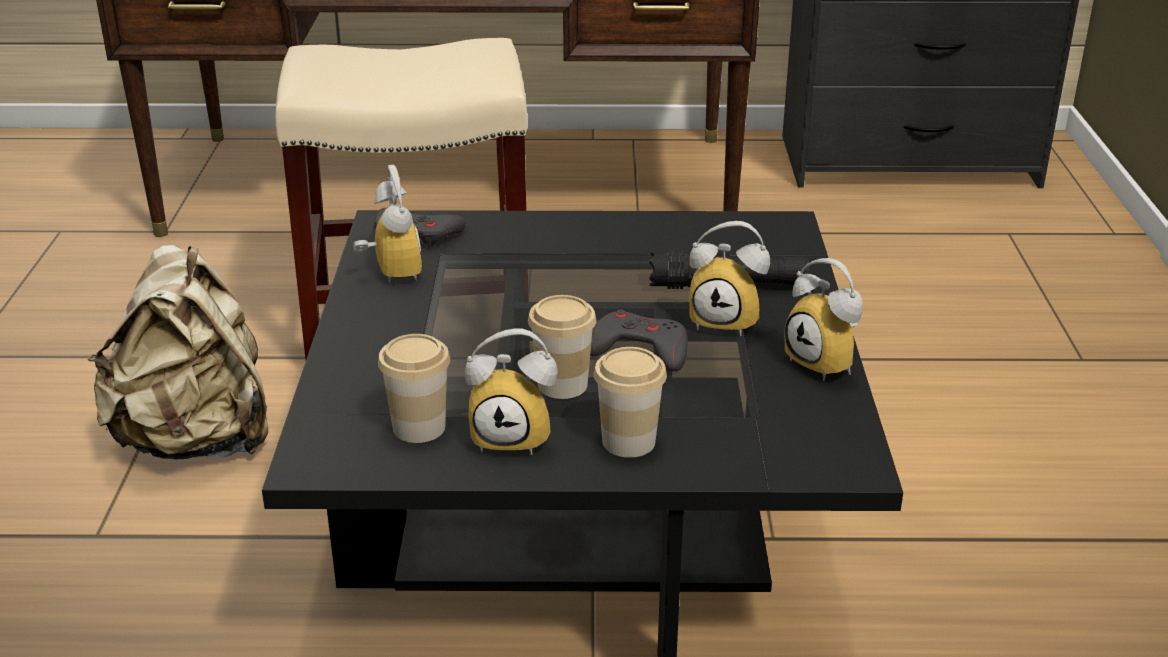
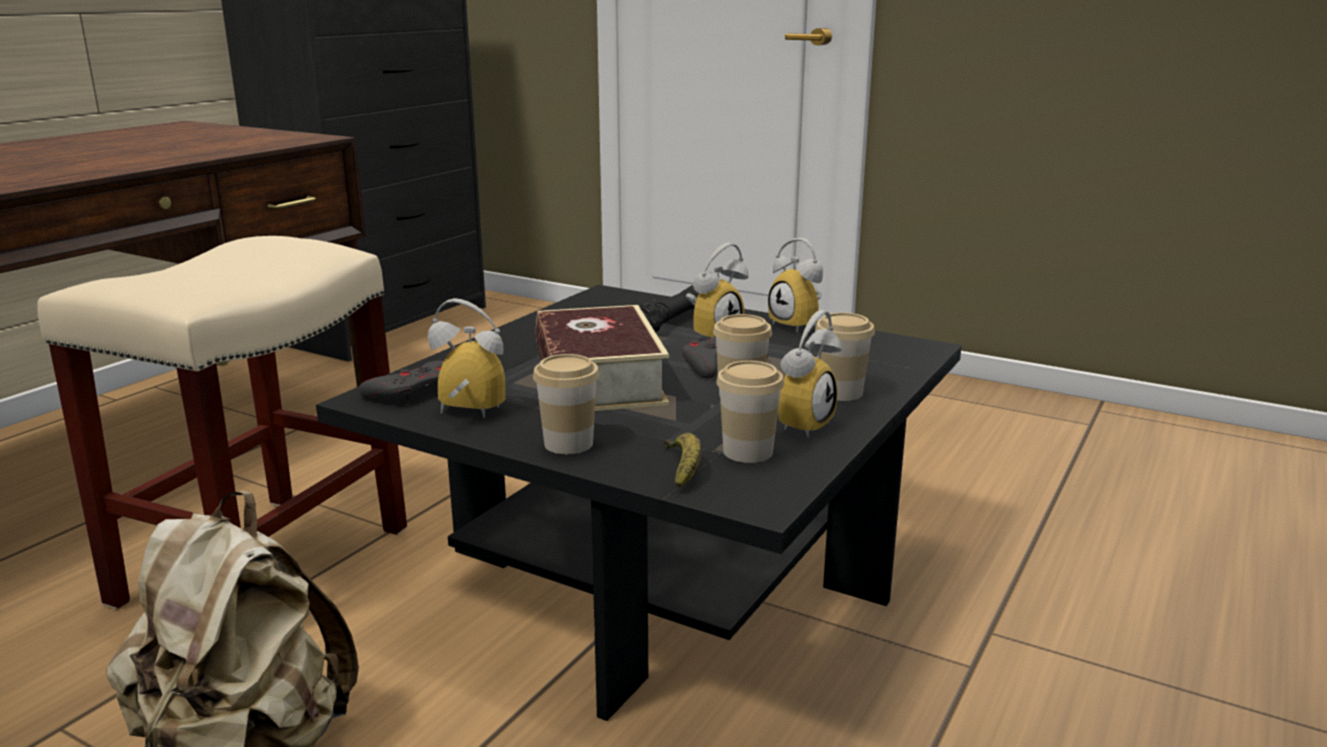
camera: 60 degrees left, 10 degrees down
alarm clock [784,258,863,381] -> alarm clock turned 60 degrees clockwise [768,238,823,333]
none -> cup [533,354,600,454]
none -> book [536,305,669,411]
none -> banana [664,433,701,488]

